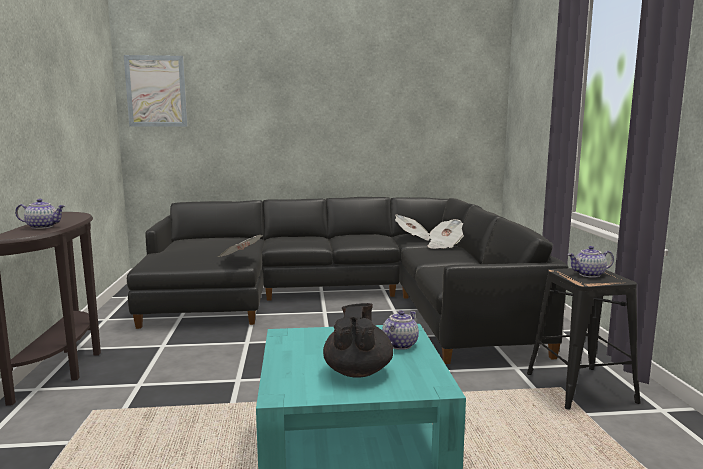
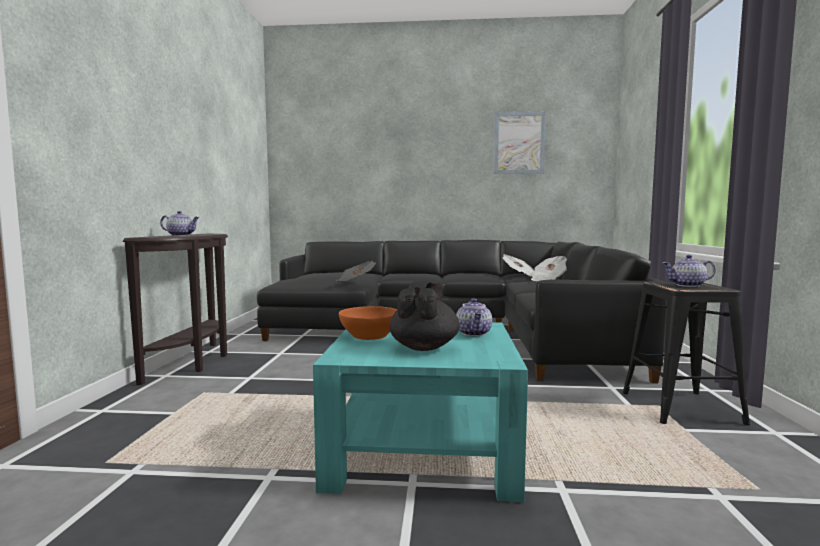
camera: 10 degrees right, 5 degrees down
picture [124,55,187,127] -> picture moved to [494,111,546,174]
teapot [382,311,419,350] -> teapot turned 135 degrees clockwise [456,298,492,336]
none -> orange bowl [339,306,397,340]

